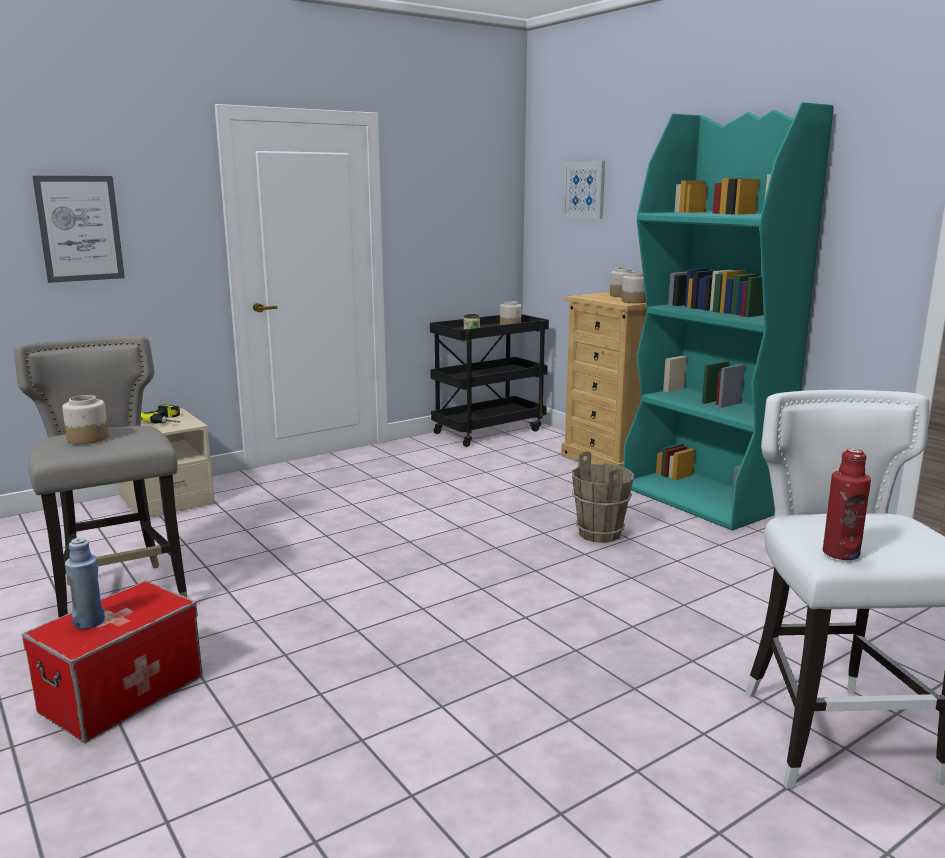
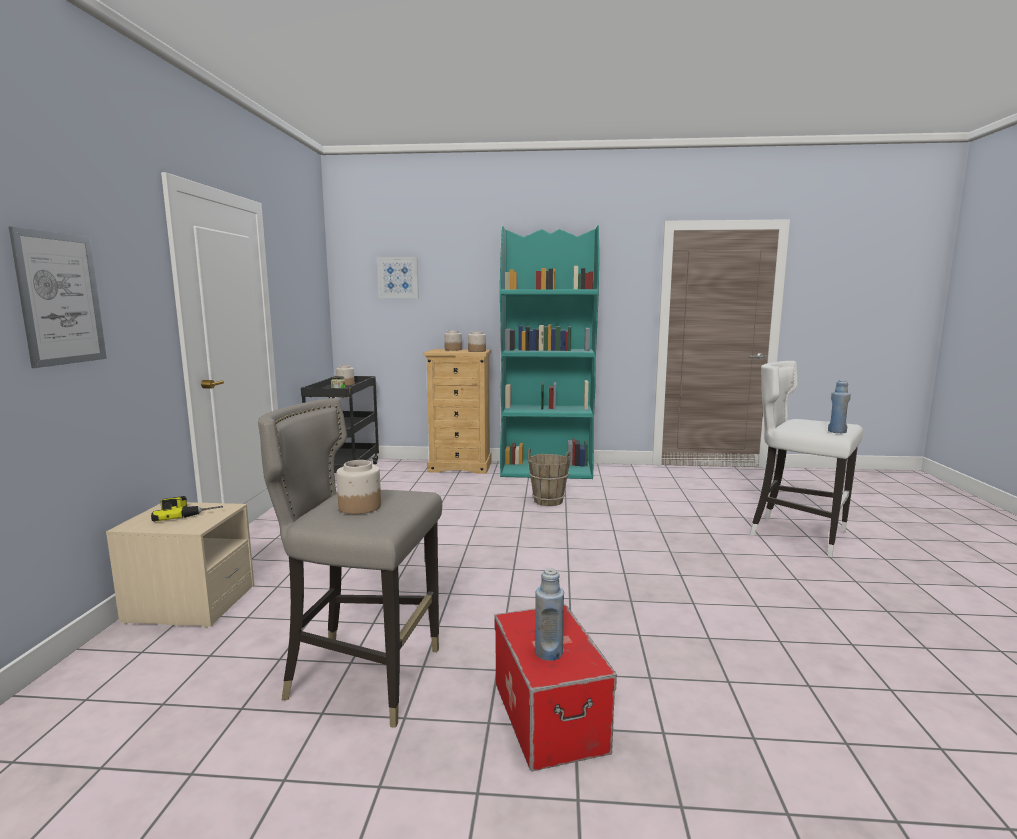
camera: 50 degrees left, 5 degrees down
red bottle [823,448,871,560] -> blue bottle [828,380,851,433]

